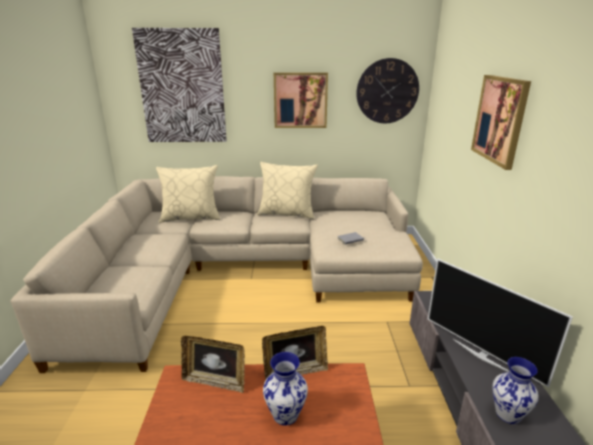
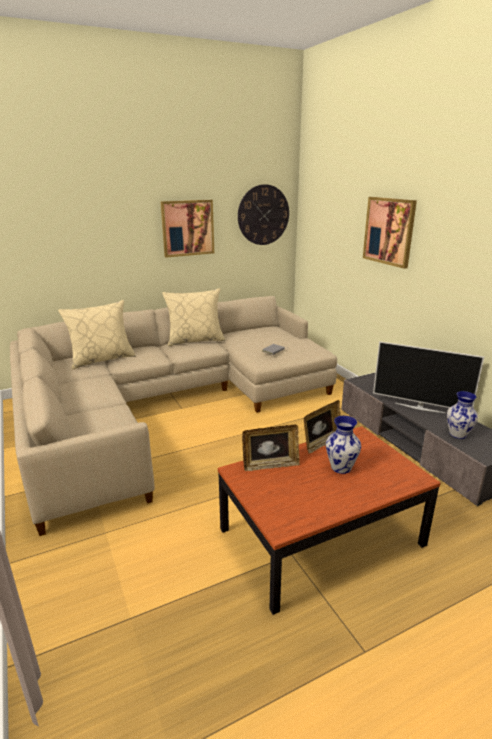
camera: 25 degrees left, 0 degrees up
picture [132,28,227,142] -> none

